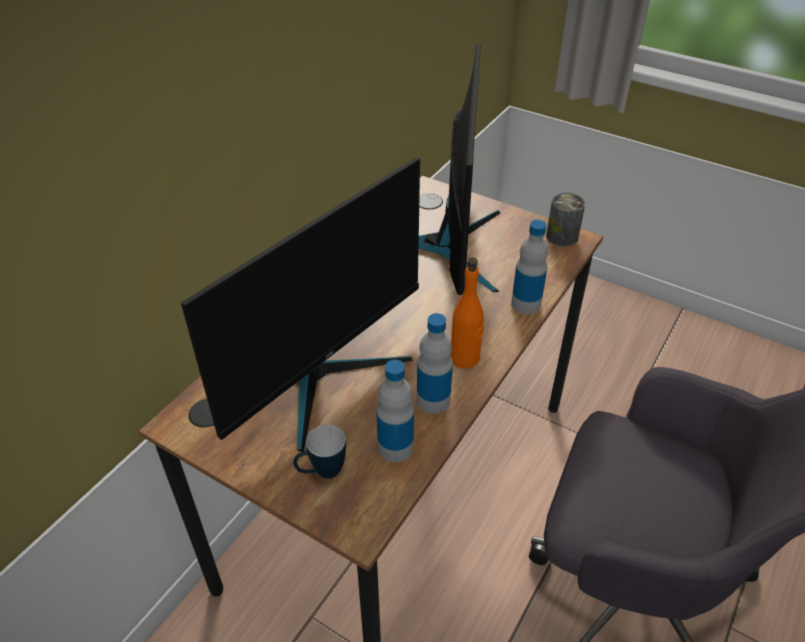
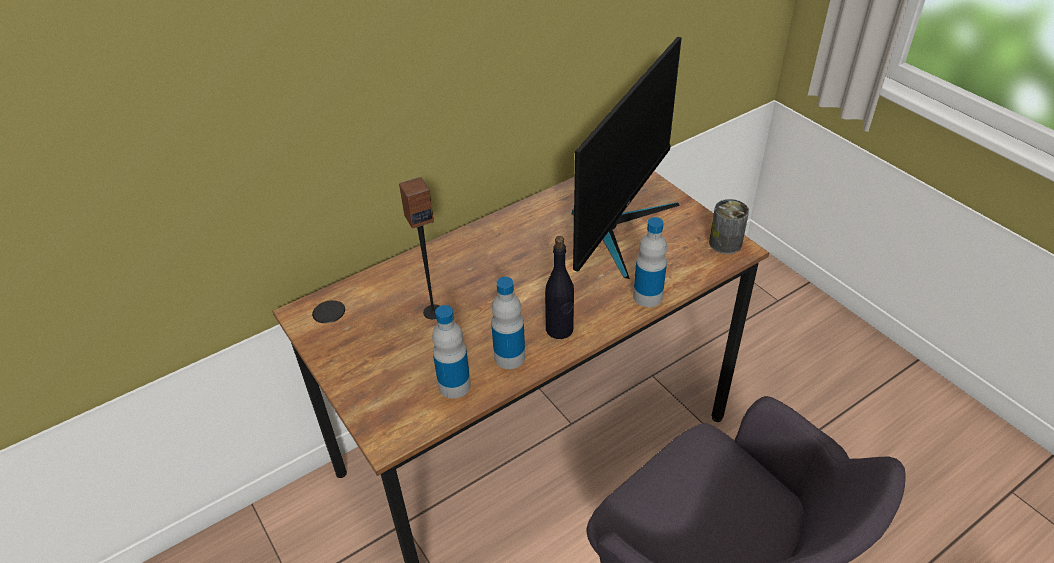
camera: 25 degrees right, 0 degrees up
monitor [181,158,420,452] -> speaker [399,177,440,319]
mug [293,425,346,479] -> none
orange bottle [450,257,484,369] -> black bottle [545,236,574,339]

